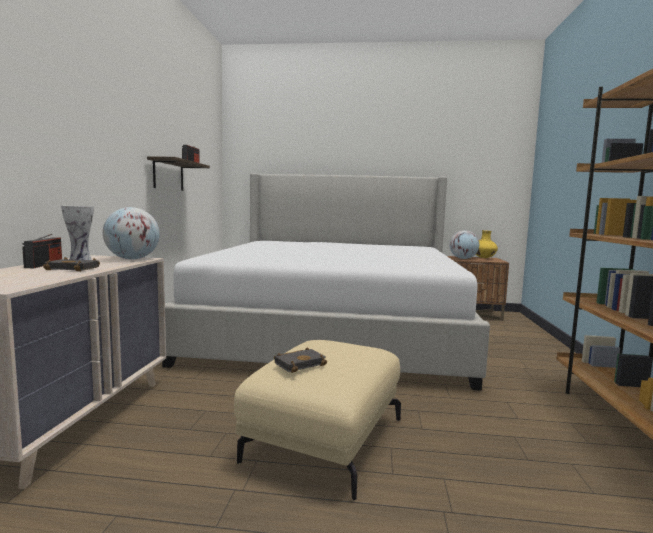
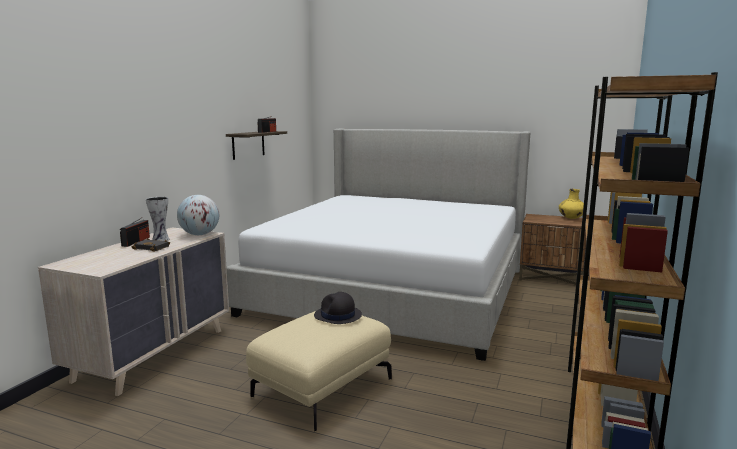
camera: 15 degrees right, 5 degrees up
black book [274,347,327,373] -> none
globe [450,231,479,259] -> none
none -> black hat [314,292,362,324]

